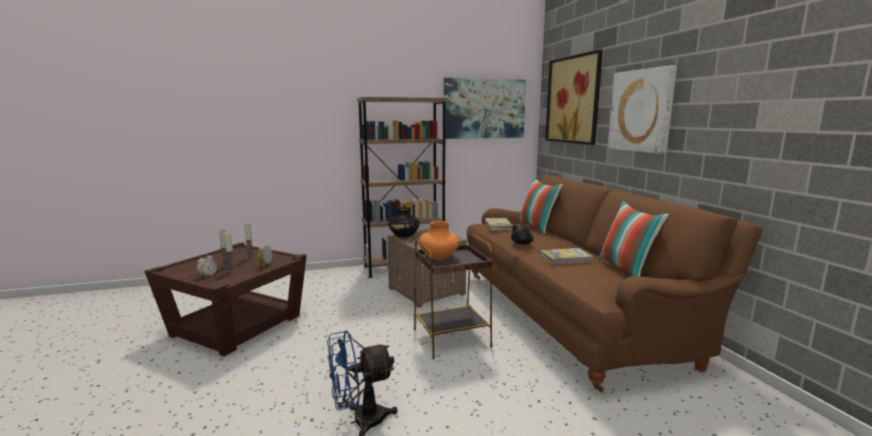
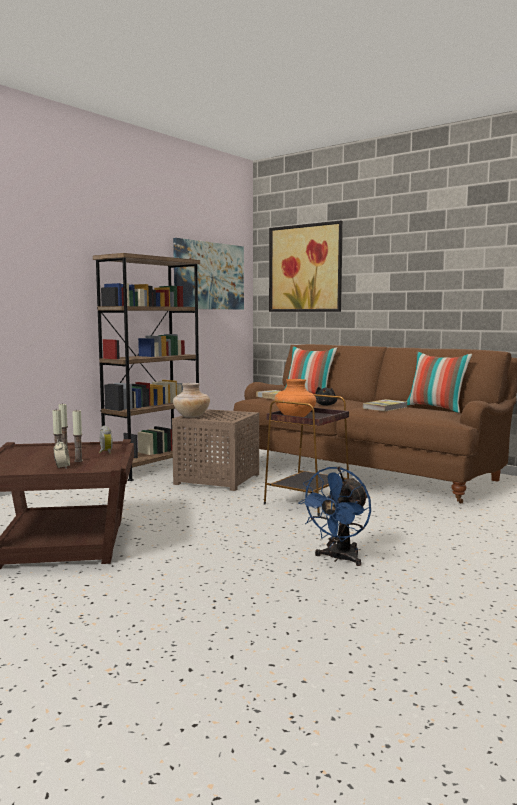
camera: 35 degrees left, 5 degrees down
black vase [388,207,420,238] -> beige vase [173,383,210,417]
picture [608,65,677,154] -> none

